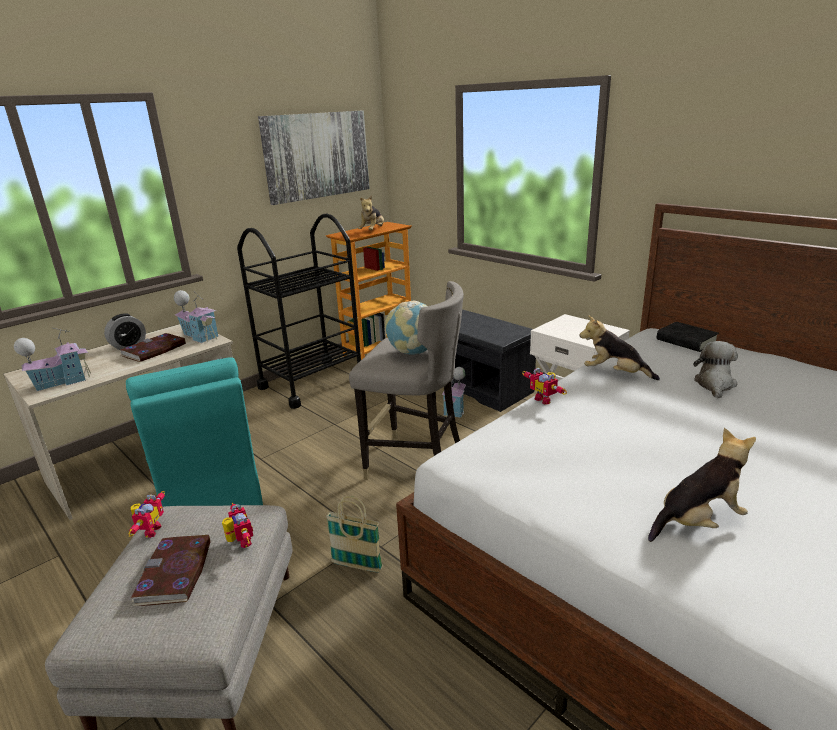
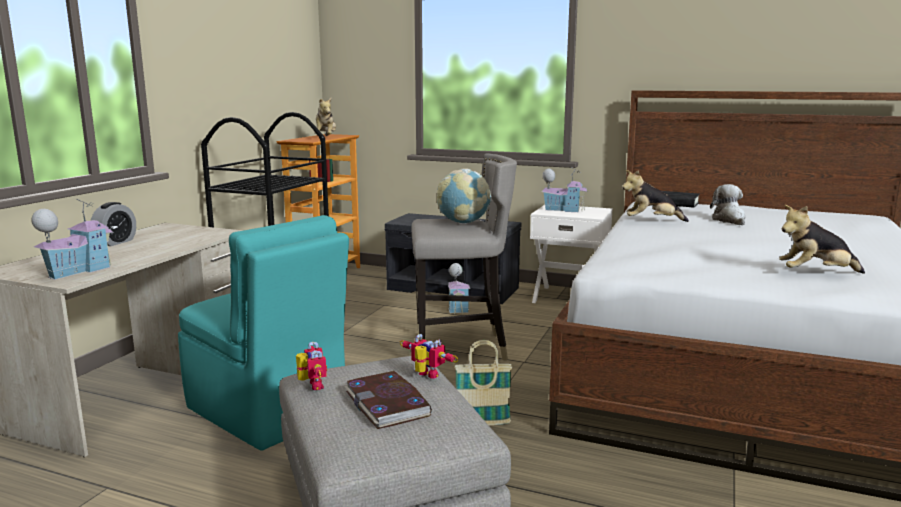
camera: 25 degrees left, 10 degrees down
book [120,333,186,362] -> none
toy house [174,290,219,343] -> toy house moved to [542,167,587,212]
picture [258,110,370,205] -> none
toy robot [522,368,567,405] -> none
plush toy [648,428,756,542] -> plush toy turned 135 degrees counterclockwise [779,205,865,274]

